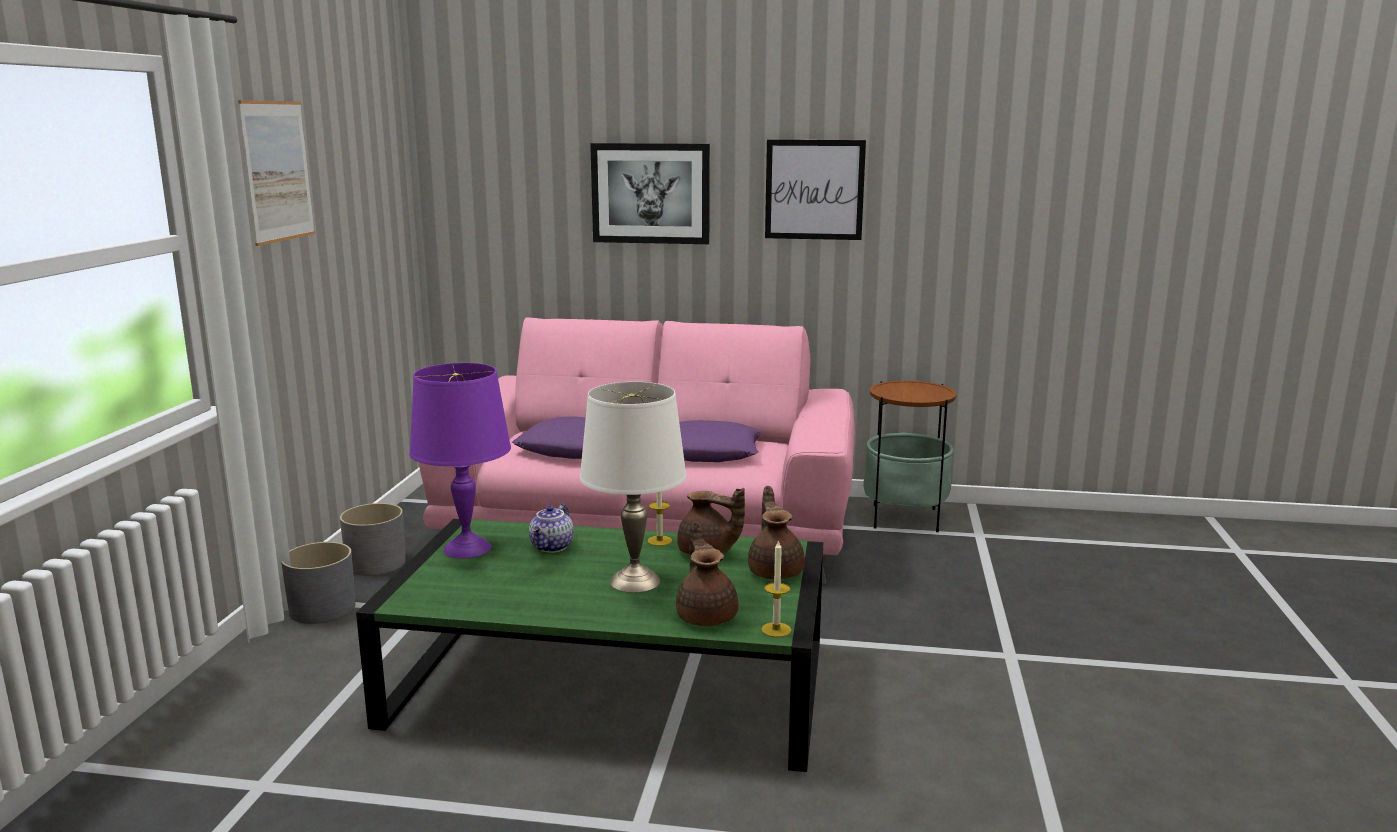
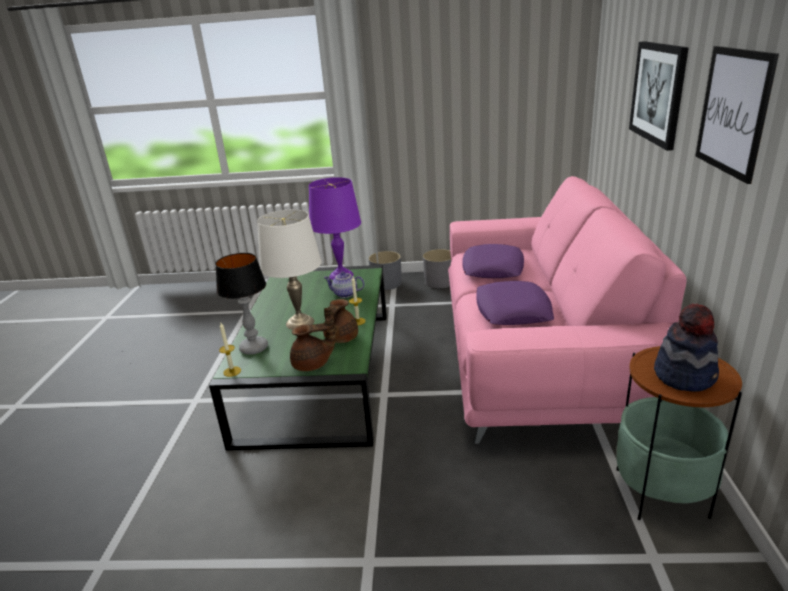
camera: 85 degrees right, 10 degrees up
picture [238,100,315,246] -> none
brown teapot [676,521,738,626] -> table lamp [215,253,268,355]
none -> hat [654,303,719,392]

